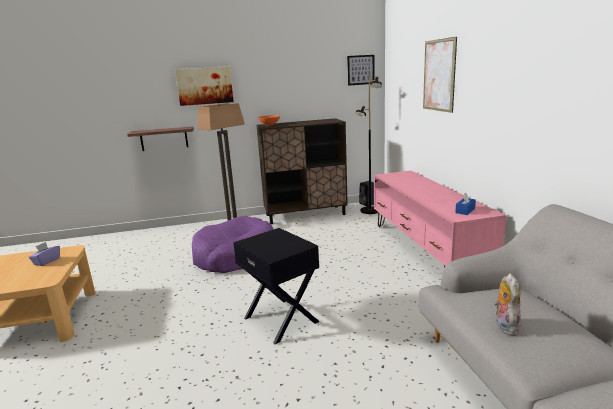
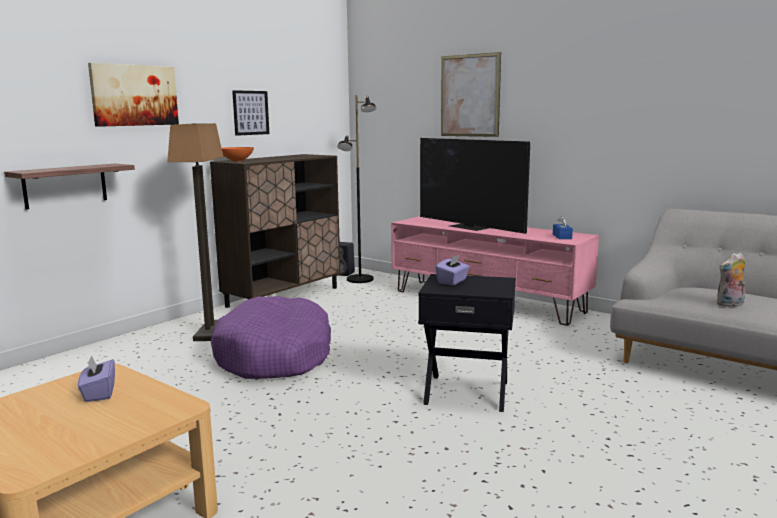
camera: 40 degrees left, 5 degrees down
picture [347,55,375,86] -> picture moved to [232,90,269,136]
plush toy [494,274,522,336] -> plush toy turned 75 degrees counterclockwise [717,252,745,307]
none -> television [420,138,530,234]
none -> purple tissue box [435,255,470,285]

